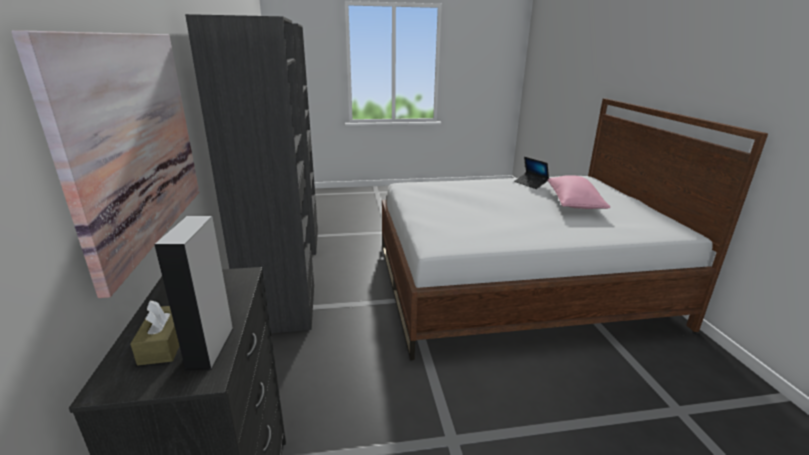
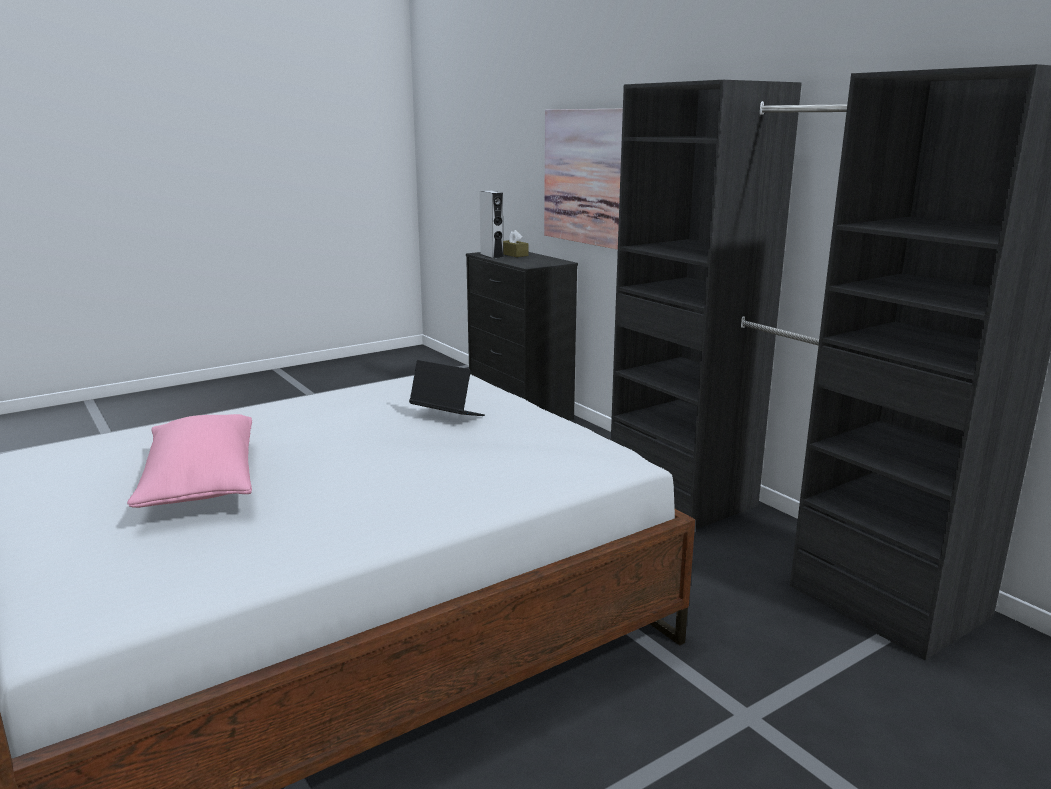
camera: 155 degrees right, 5 degrees down
laptop [514,157,549,189] -> laptop moved to [409,360,485,416]

